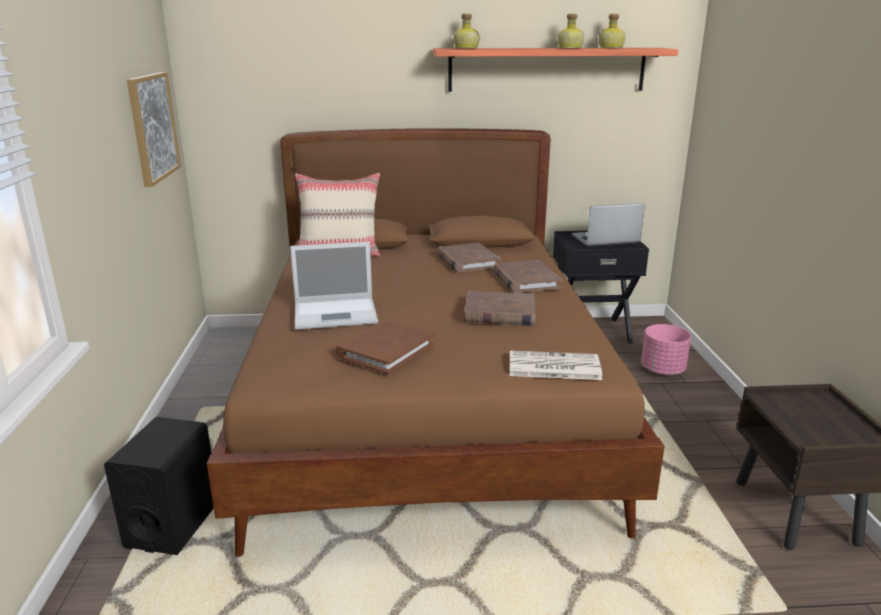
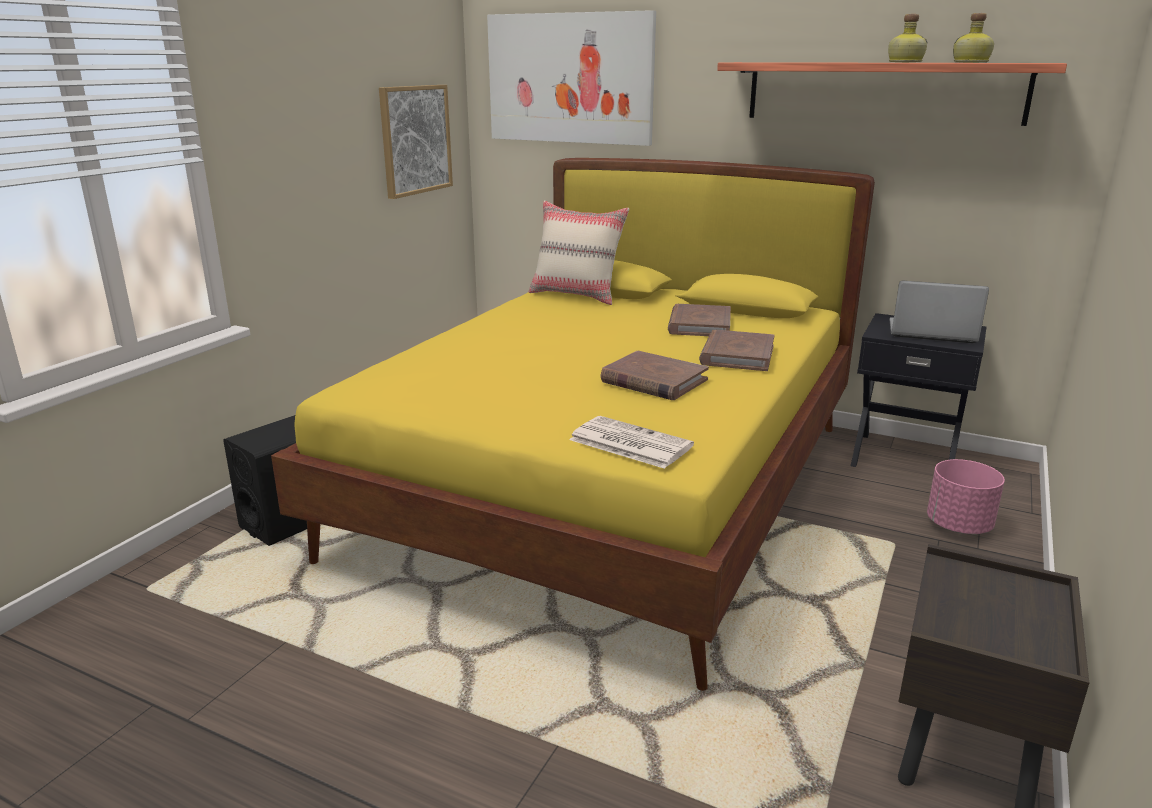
camera: 30 degrees right, 0 degrees up
brown bed [207,128,665,557] -> yellow bed [271,158,875,691]
laptop [290,242,378,330] -> none
brown book [336,320,435,375] -> none
bottle [453,14,480,49] -> none
none -> picture [487,10,656,146]

